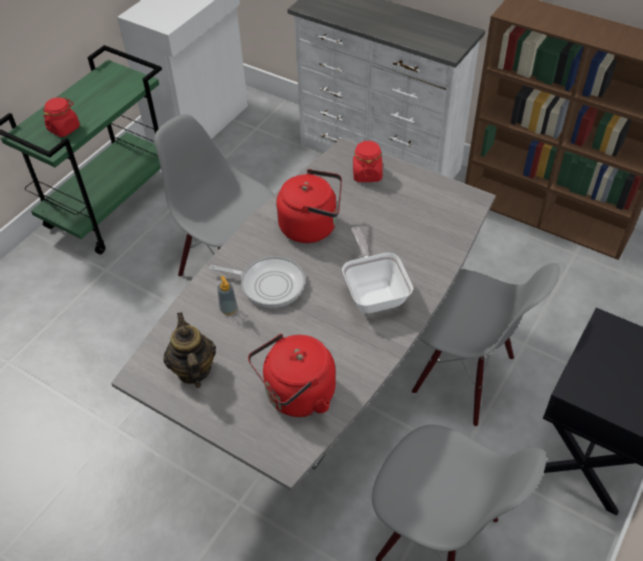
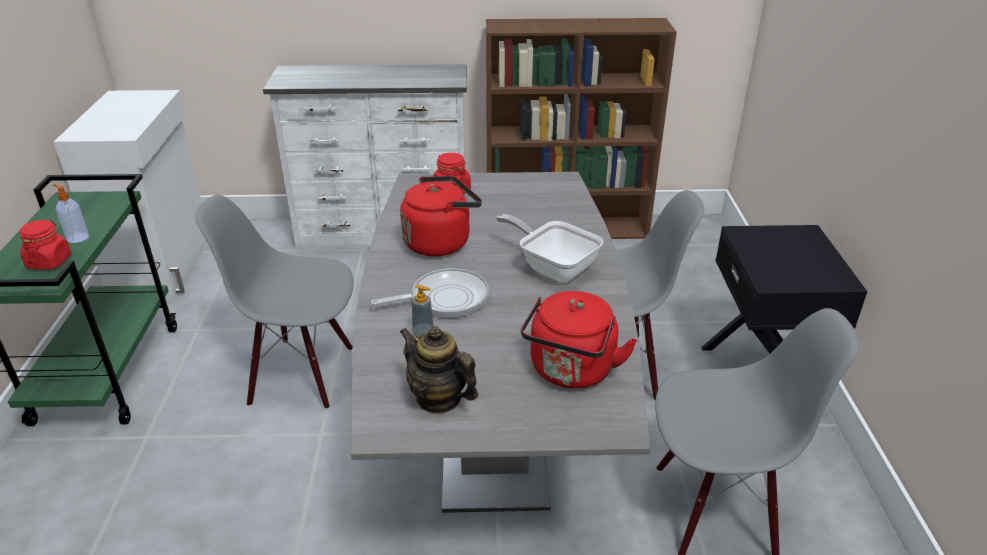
camera: 35 degrees left, 15 degrees down
none -> soap dispenser [53,184,89,243]

